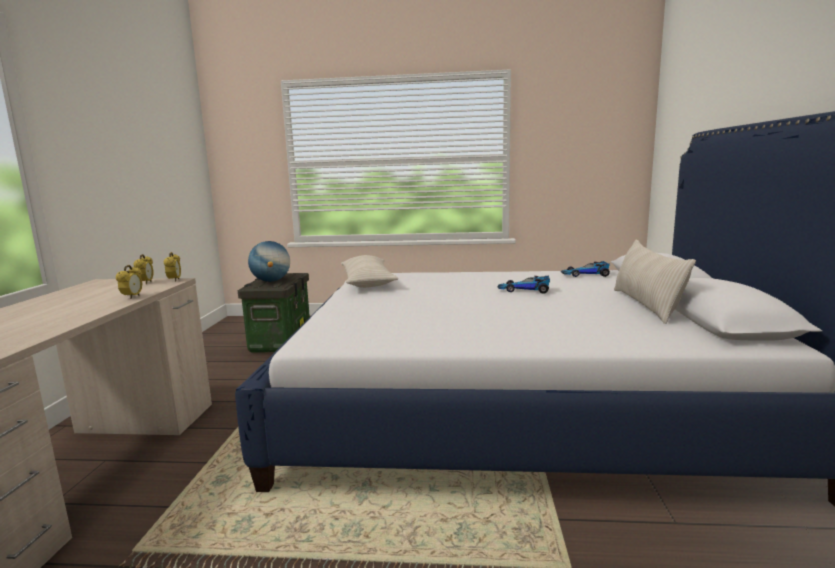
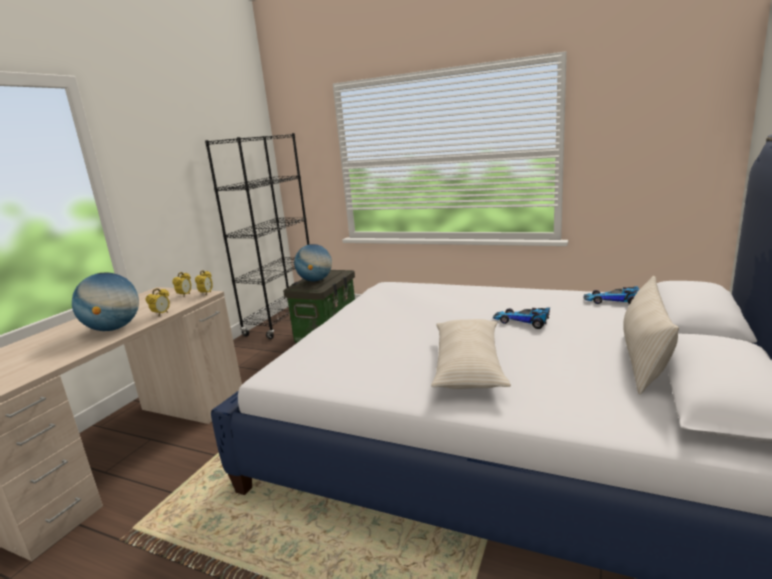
camera: 20 degrees right, 5 degrees up
beige pillow [341,255,398,288] -> beige pillow moved to [431,319,511,389]
none -> globe [72,272,139,331]
none -> black bookcase [205,133,309,339]

